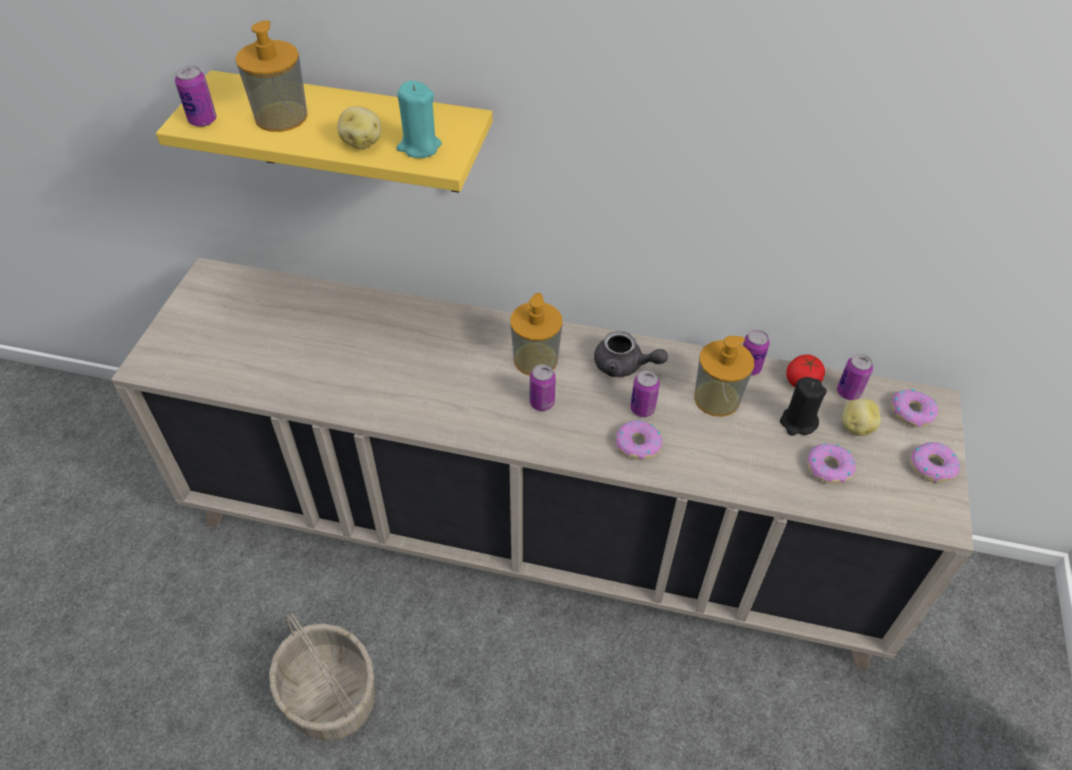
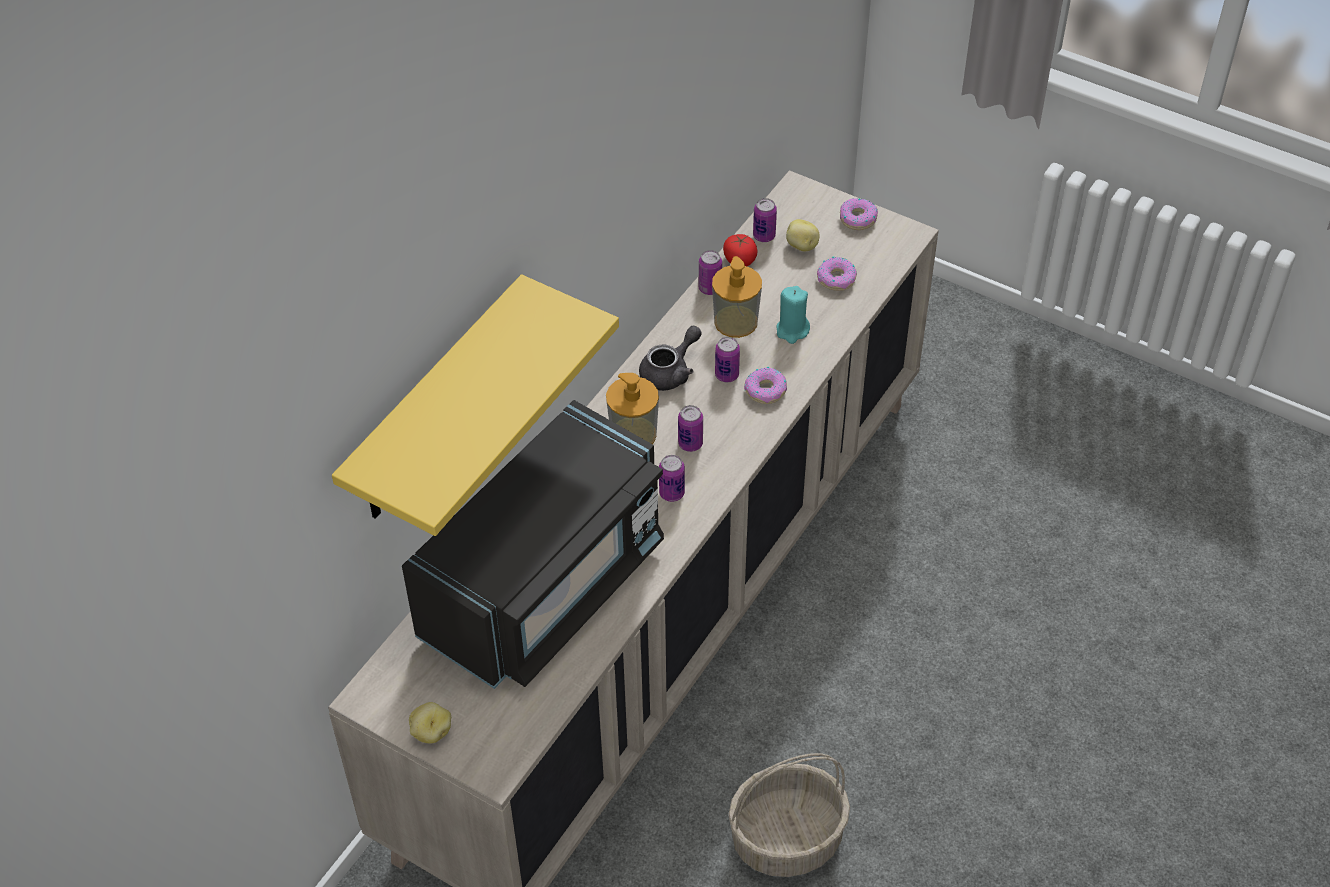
camera: 70 degrees left, 0 degrees up
can [175,66,217,127] -> can moved to [659,455,685,502]
soap dispenser [235,20,308,132] -> none
potato [337,106,381,149] -> potato moved to [409,702,451,743]
turquoise candle [396,80,442,158] -> turquoise candle moved to [776,286,810,344]
black candle [780,377,827,436] -> none
donut [891,389,938,427] -> none
none -> black microwave [402,400,664,689]

